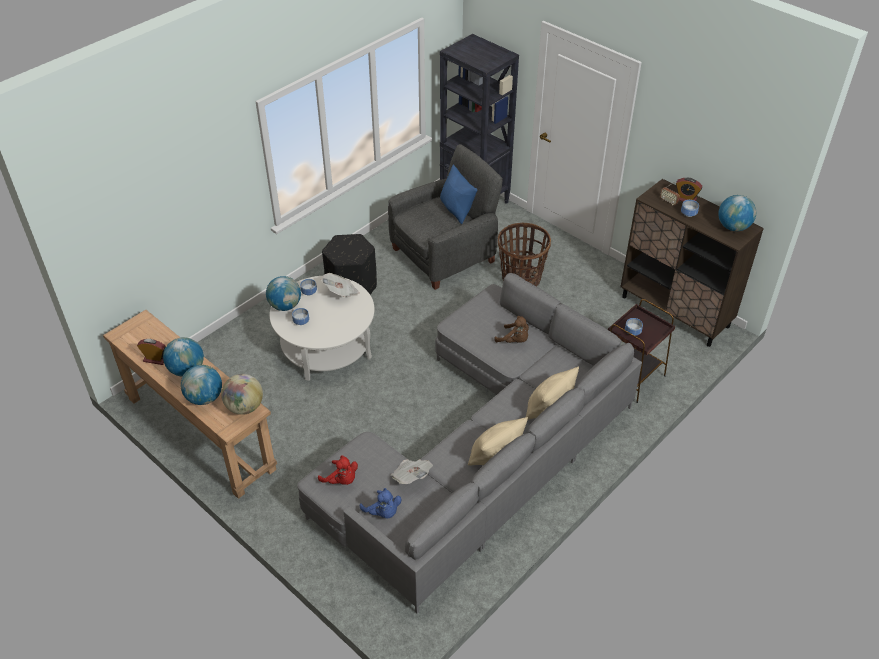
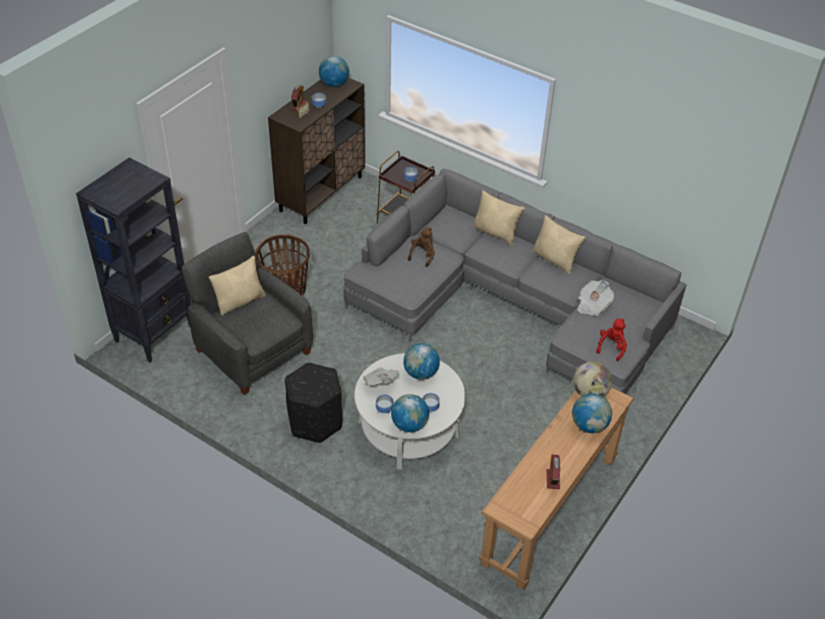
camera: 100 degrees left, 0 degrees up
globe [163,337,204,377] -> globe moved to [403,343,440,380]
blue plush toy [360,488,401,519] -> none
blue pillow [440,165,477,224] -> beige pillow [209,256,266,315]

